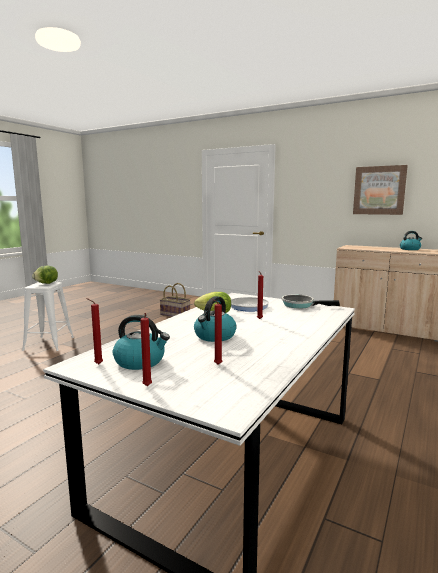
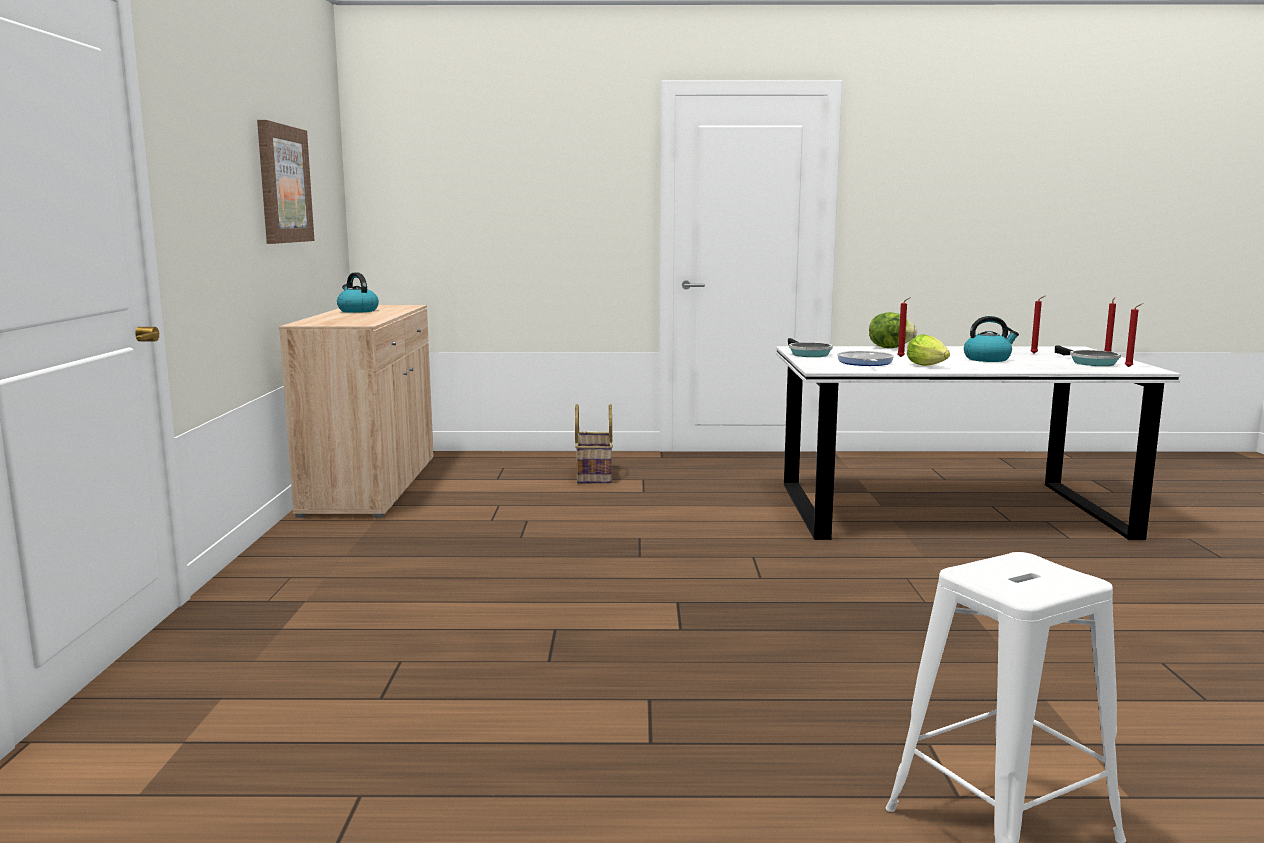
camera: 120 degrees left, 0 degrees up
lettuce [32,266,58,284] -> lettuce moved to [869,312,917,348]
kettle [113,315,170,370] -> frying pan [1055,345,1121,366]
basket [159,283,191,317] -> basket moved to [575,404,613,484]

